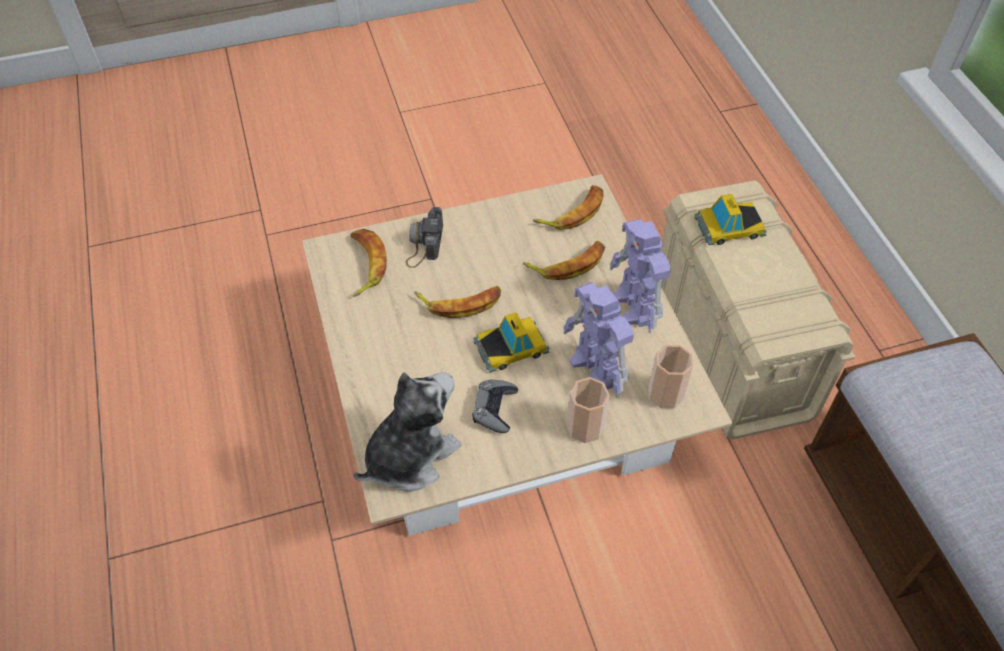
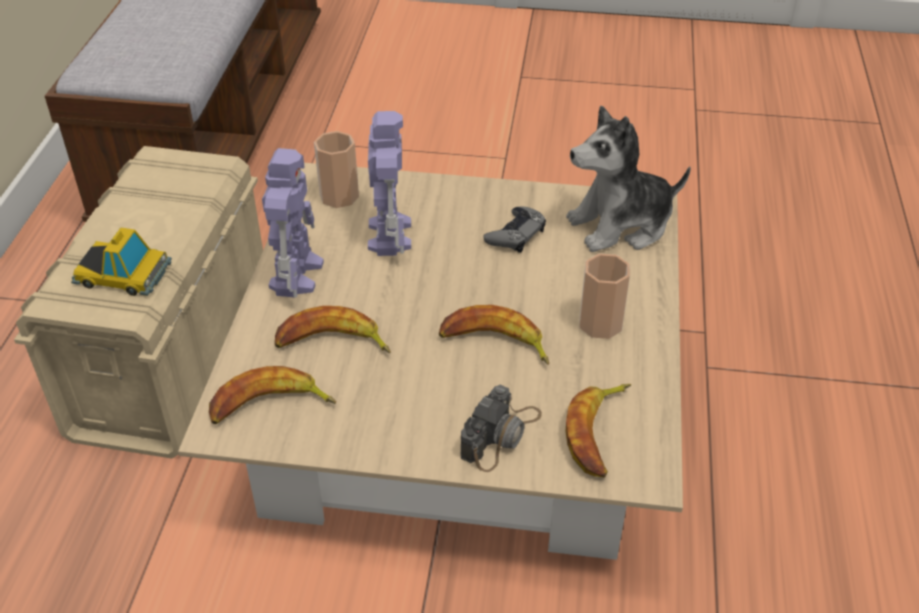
camera: 155 degrees left, 10 degrees down
toy car [473,312,549,372] -> none
cup [566,377,610,443] -> cup moved to [579,253,630,339]

